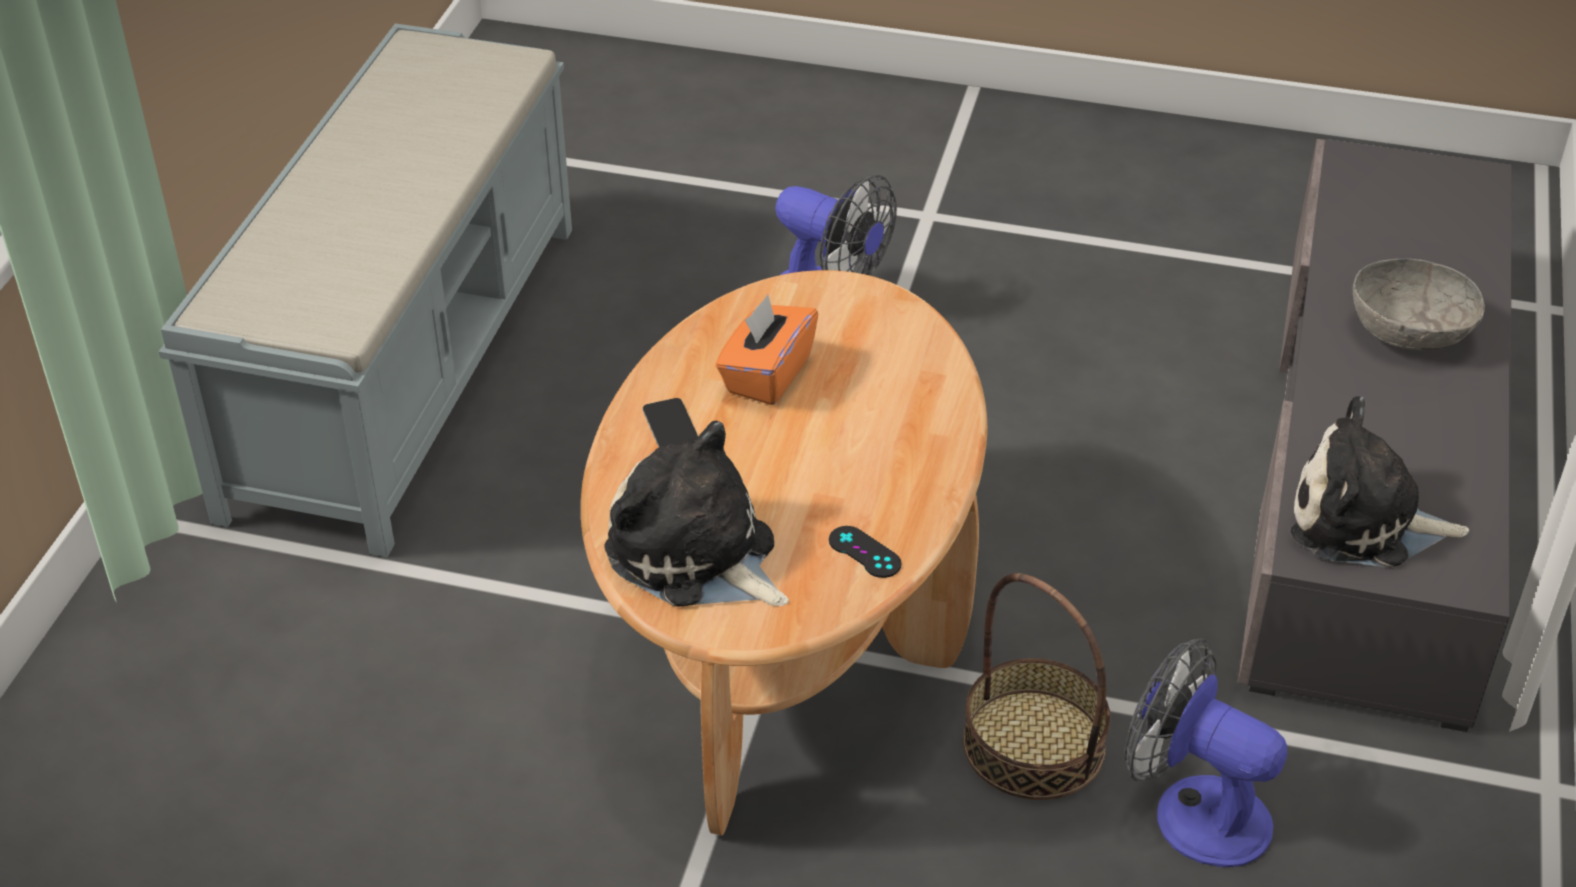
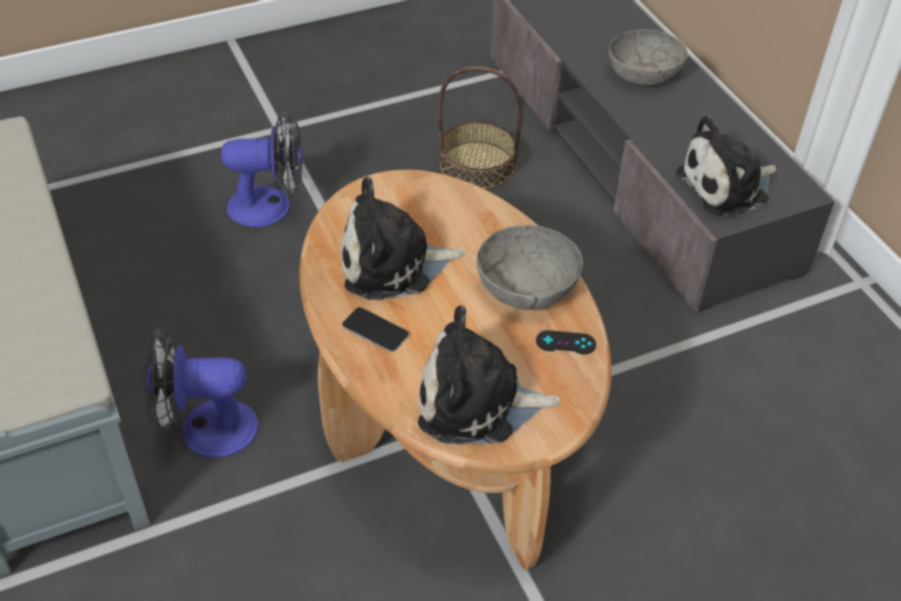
camera: 40 degrees left, 5 degrees up
orange tissue box [715,294,818,405] -> plush toy [341,177,465,300]
basket [963,573,1111,800] -> basket moved to [438,66,523,190]
fan [1124,638,1288,867] -> fan moved to [143,327,258,458]
none -> grey bowl [476,225,583,310]

